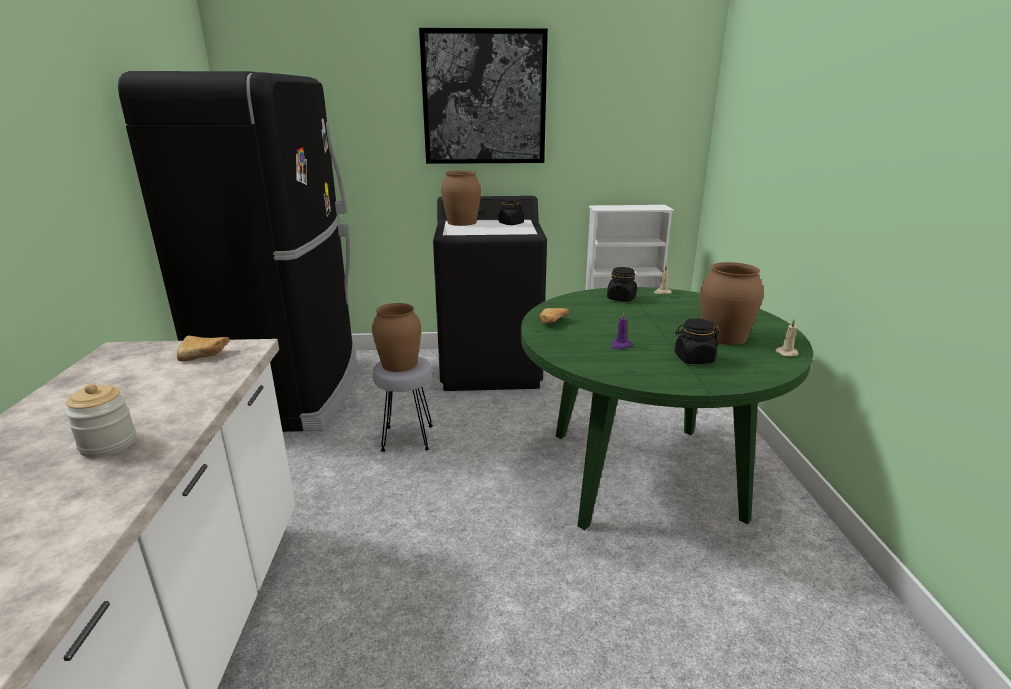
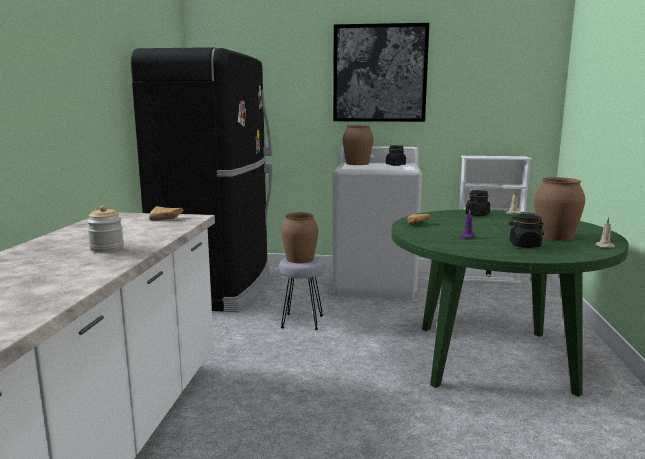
camera: 10 degrees right, 10 degrees down
black washing machine [433,196,547,391] -> white washing machine [333,146,422,299]

